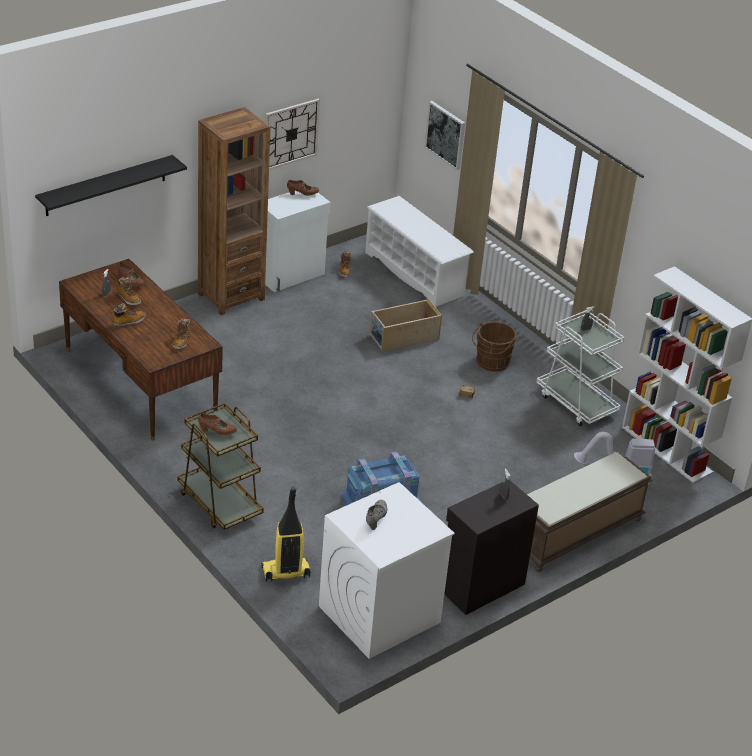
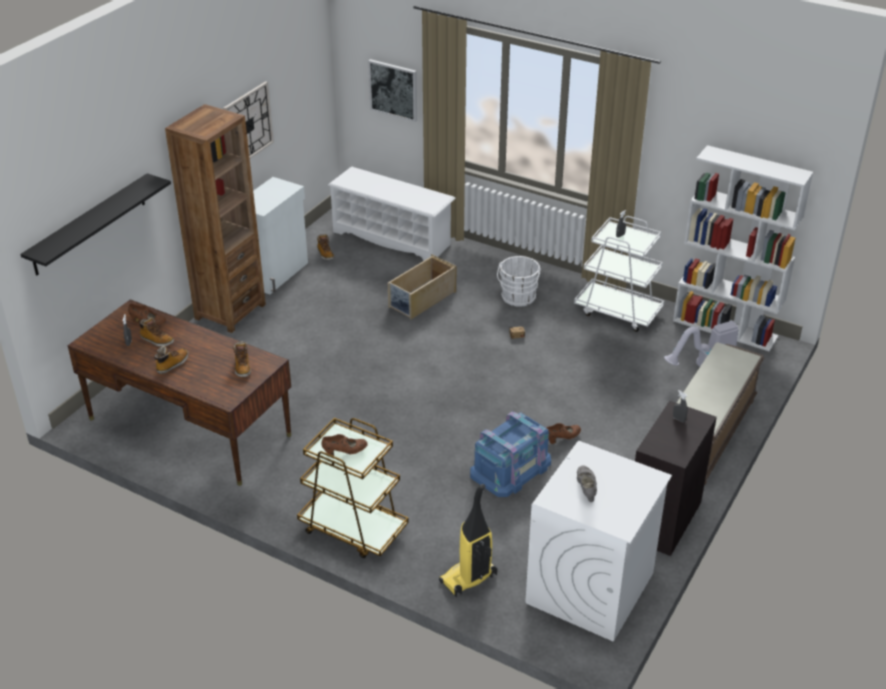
camera: 20 degrees left, 0 degrees up
brown shoe [287,180,319,196] -> brown shoe moved to [547,423,581,444]
brown bucket [472,322,517,372] -> white bucket [497,256,541,307]

